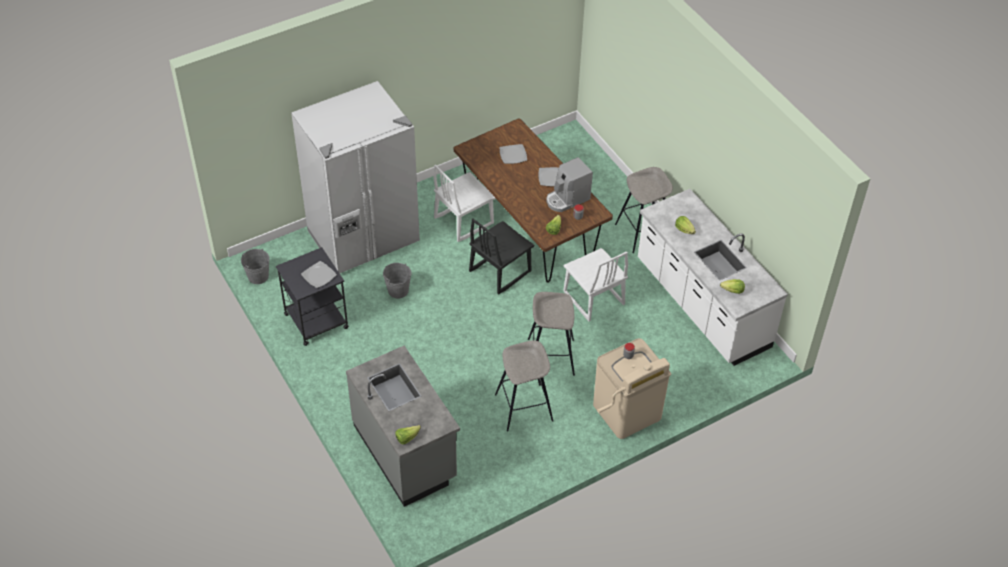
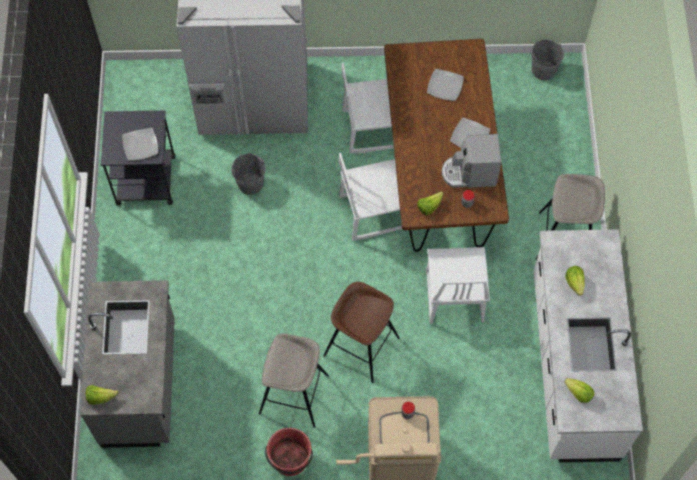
camera: 30 degrees right, 15 degrees up
grey bucket [241,249,270,284] -> grey bucket moved to [531,39,564,80]
black chair [469,218,534,294] -> white chair [339,153,402,241]
grey stool [528,292,575,376] -> brown stool [324,282,400,383]
none -> red bucket [265,428,313,476]

